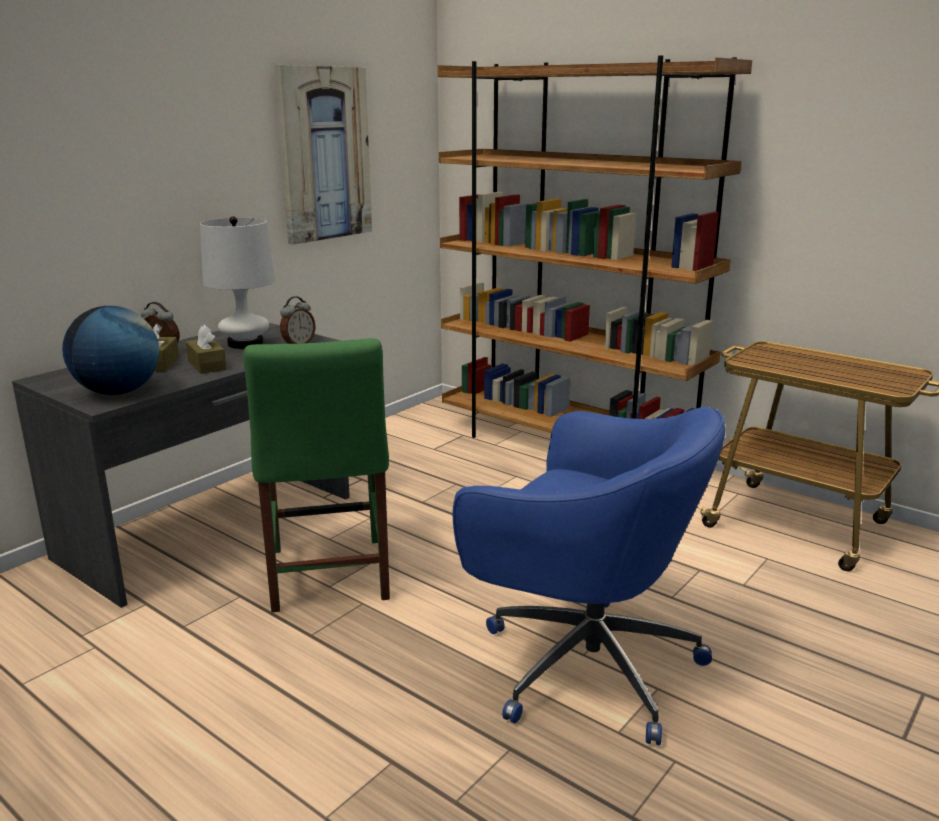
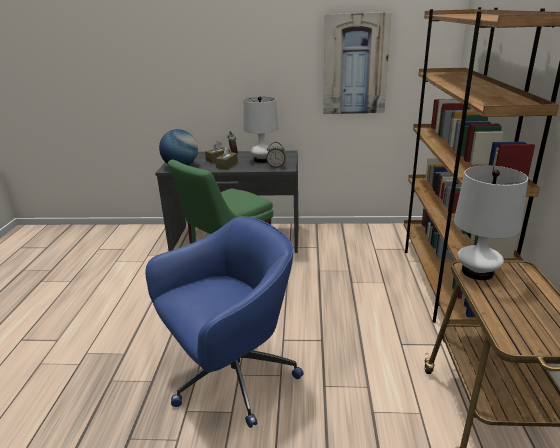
camera: 55 degrees right, 5 degrees up
blue office chair [453,406,725,745] -> blue office chair turned 120 degrees counterclockwise [145,217,304,428]
none -> white table lamp [454,166,528,280]

